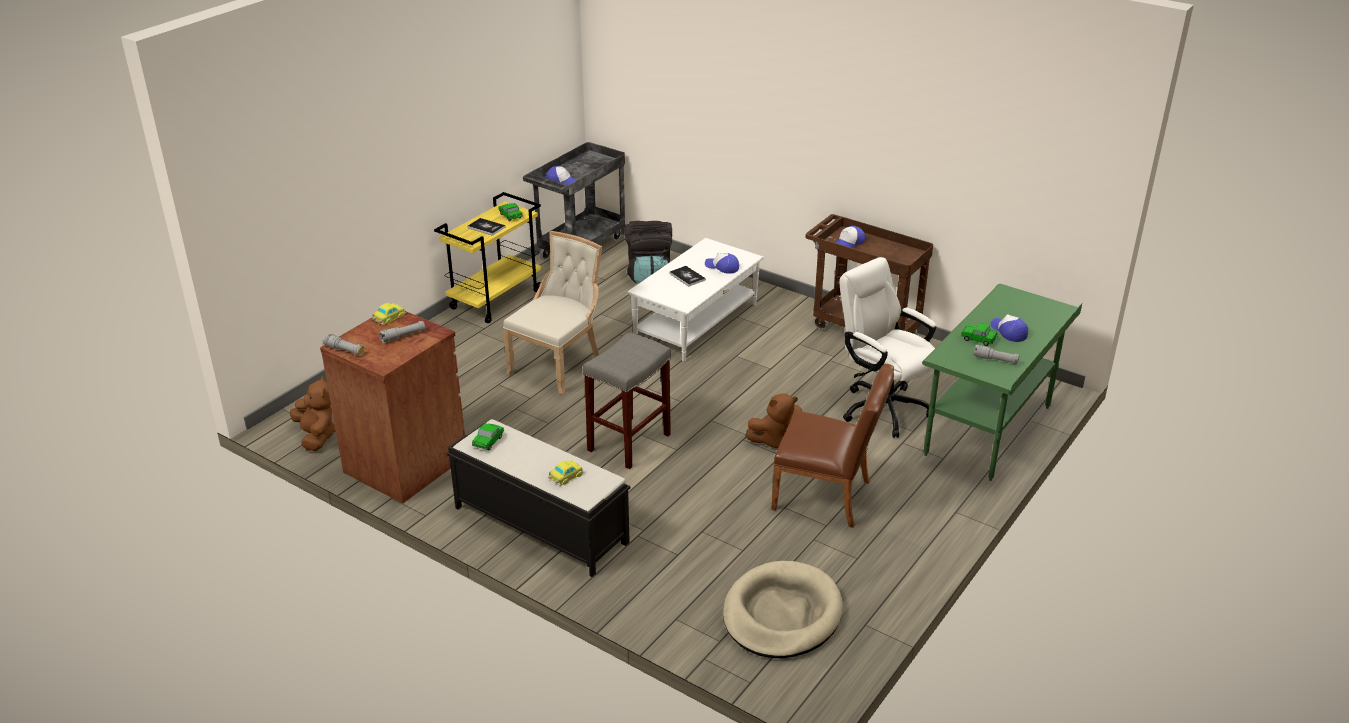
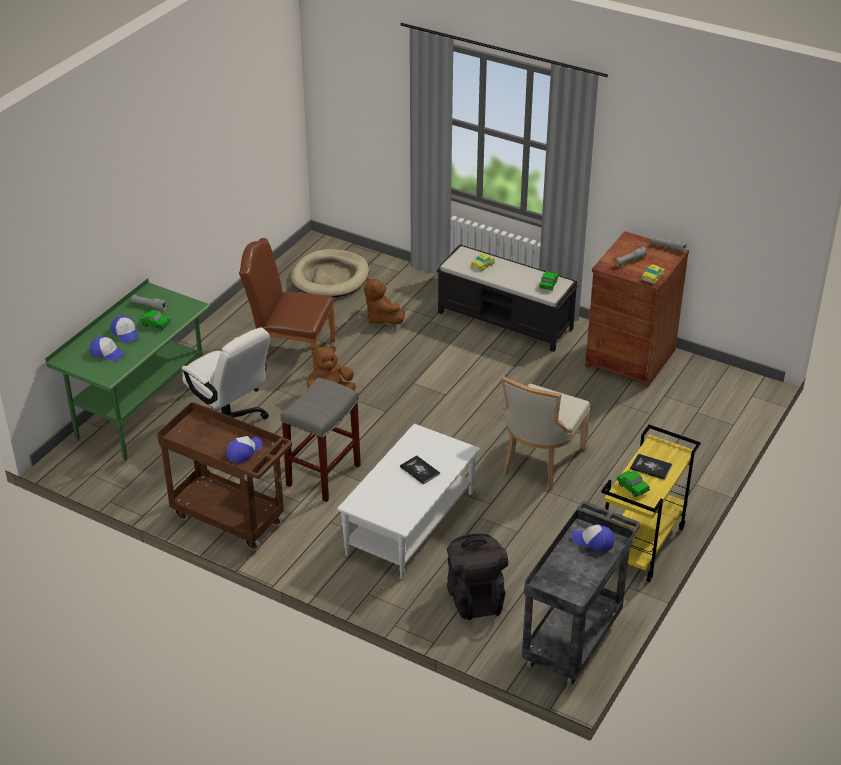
camera: 175 degrees right, 5 degrees up
brown plush toy [290,376,336,451] -> brown plush toy moved to [364,277,405,324]
grey stool [583,332,671,469] -> grey stool moved to [280,377,361,502]
cap [705,253,739,274] -> cap moved to [90,336,125,361]

